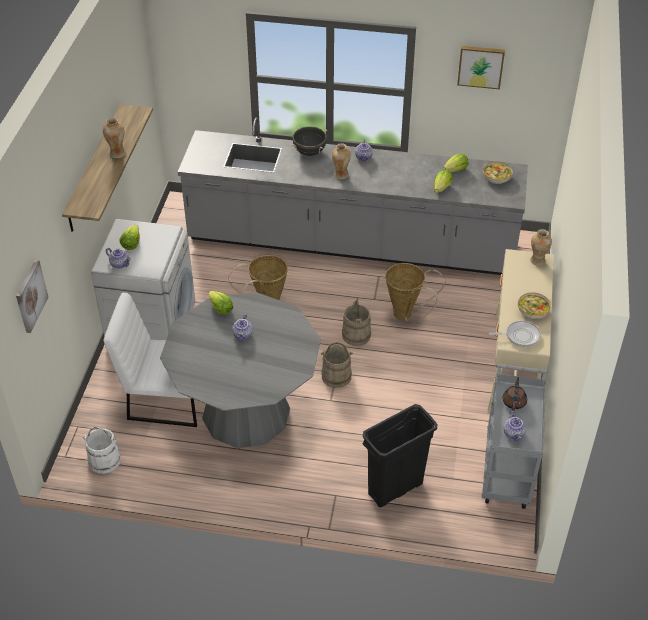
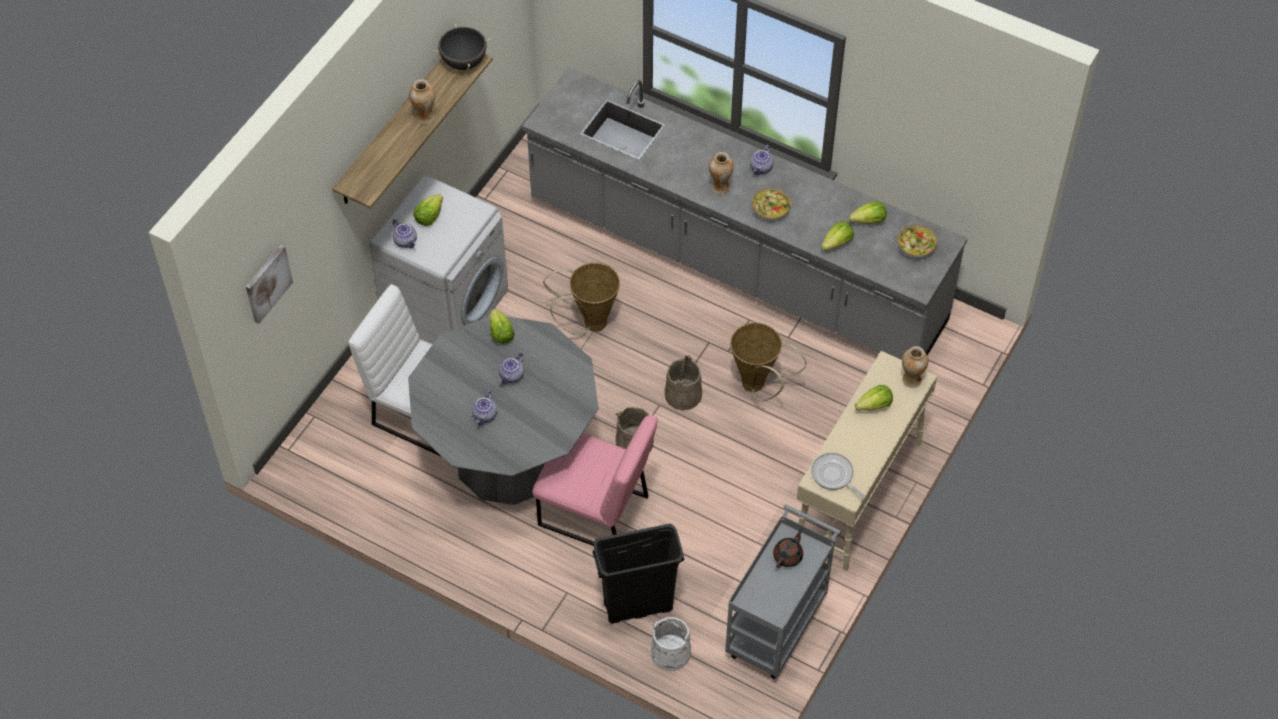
camera: 20 degrees right, 10 degrees up
white bucket [82,427,121,474] -> white bucket moved to [650,617,691,671]
black cooking pot [292,127,327,156] -> black cooking pot moved to [433,24,492,70]
picture [457,46,505,89] -> none
frying pan [488,321,541,347] -> frying pan turned 150 degrees counterclockwise [811,453,866,499]
teapot [504,411,526,441] -> teapot moved to [472,390,497,425]
bowl [518,292,551,319] -> bowl moved to [752,187,791,221]
none -> pink chair [533,415,658,546]
none -> lettuce [855,385,893,411]

